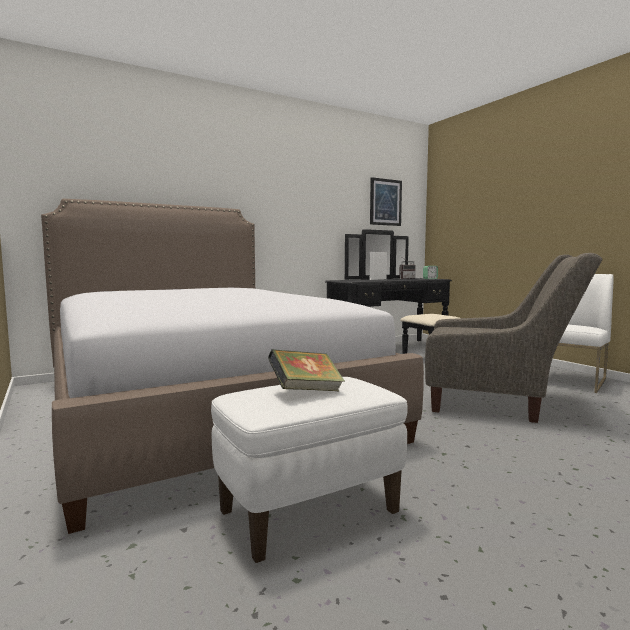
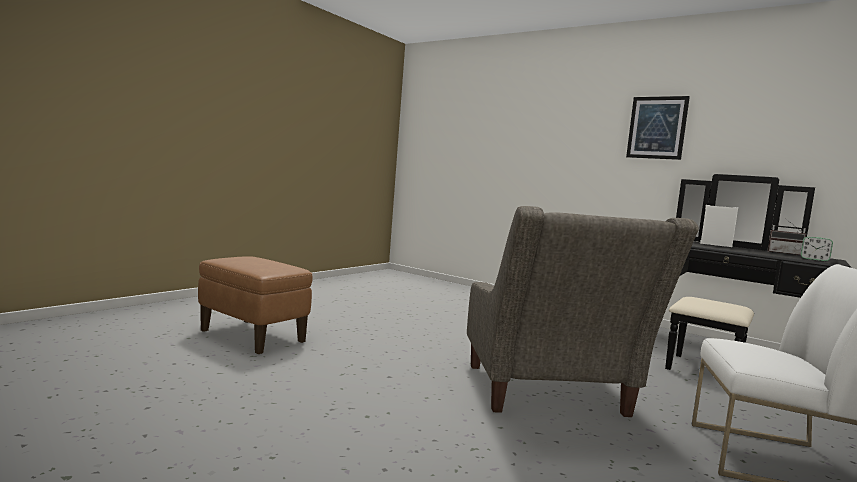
camera: 65 degrees right, 0 degrees up
bed [41,199,424,534] -> none
white ottoman [211,377,408,563] -> brown ottoman [198,256,313,354]
book [268,349,345,391] -> none
picture [370,177,402,226] -> picture moved to [626,96,690,160]

